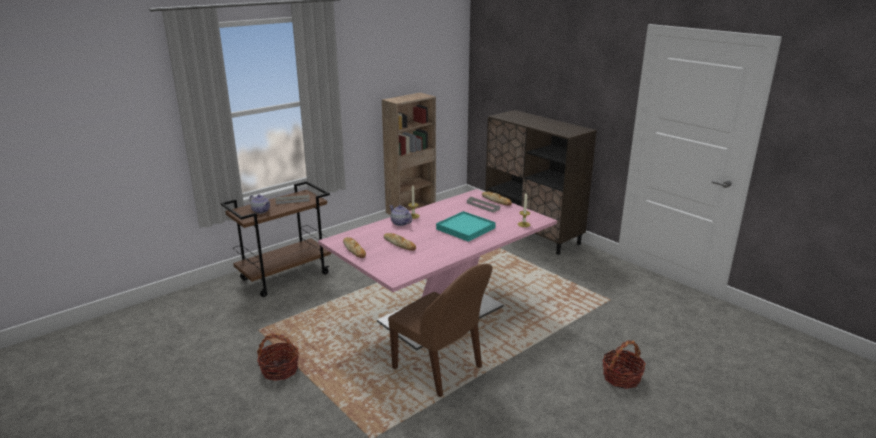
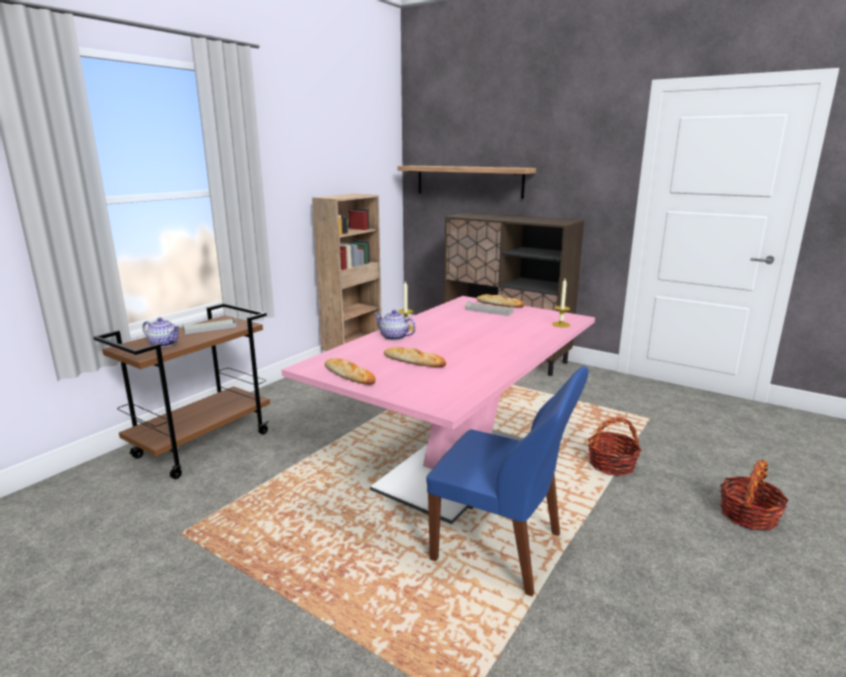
camera: 15 degrees left, 5 degrees down
basket [257,334,299,381] -> basket moved to [588,417,642,476]
brown chair [388,264,493,397] -> blue chair [426,366,588,596]
turquoise tray [436,211,496,242] -> none
none -> shelf [397,166,536,199]

